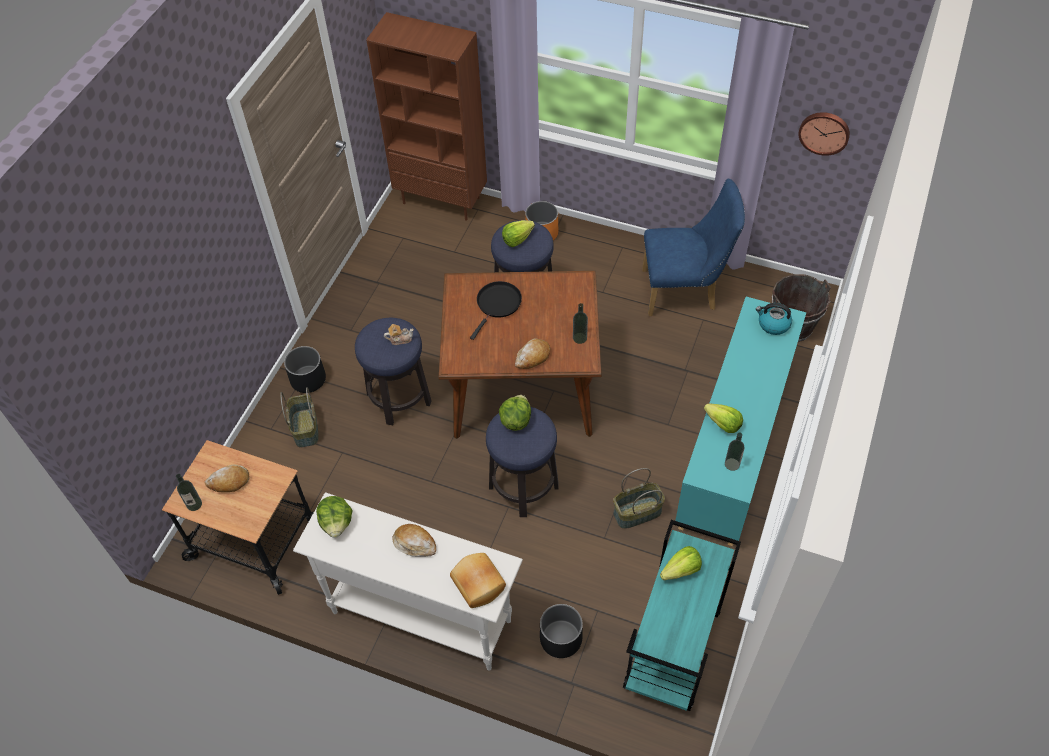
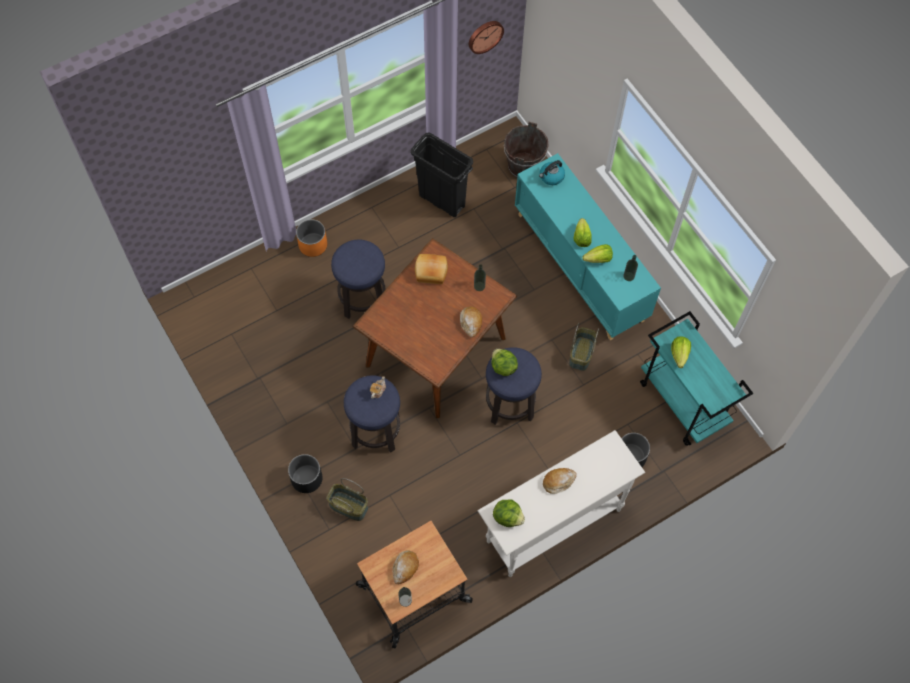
camera: 55 degrees left, 10 degrees up
brown bookcase [366,12,487,221] -> none
bread [450,553,506,608] -> bread moved to [415,254,448,284]
black frying pan [470,281,522,340] -> none
lettuce [502,220,535,247] -> lettuce moved to [574,218,592,247]
blue chair [642,179,745,316] -> black trash can [411,132,473,217]

